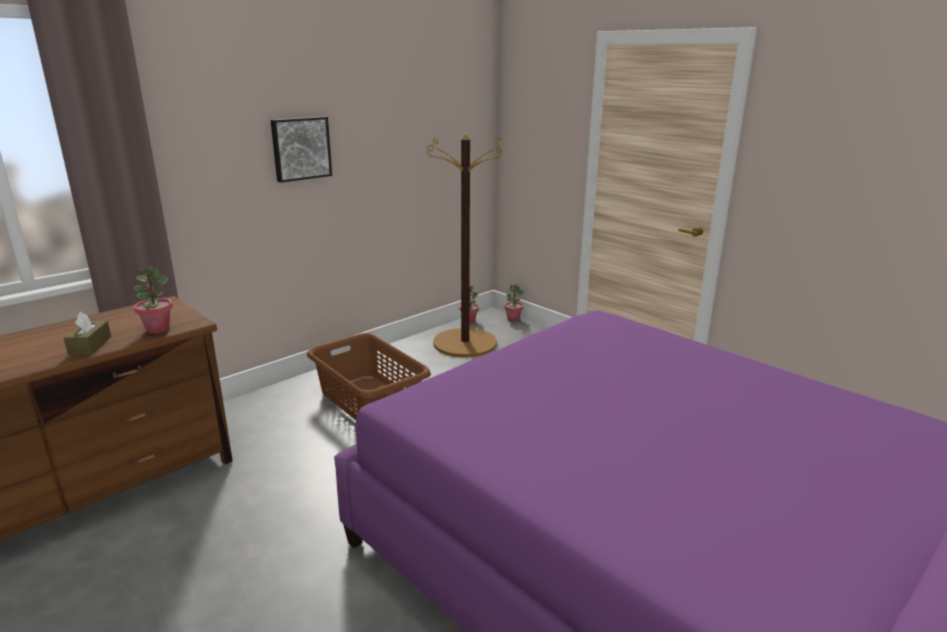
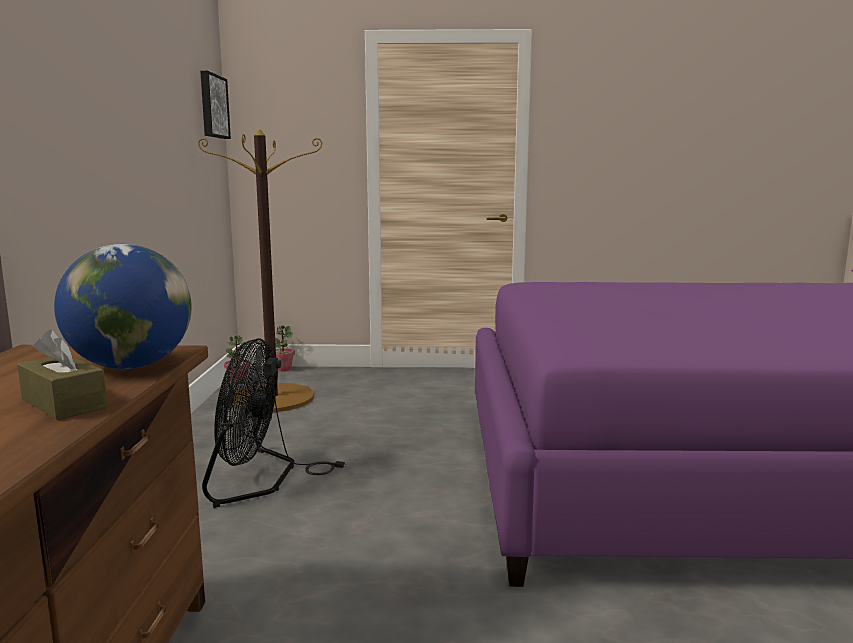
camera: 45 degrees left, 10 degrees down
potted plant [134,266,173,334] -> globe [54,244,192,369]
picture [271,116,332,183] -> picture moved to [200,71,231,139]
brown laundry basket [307,333,431,420] -> black fan [202,338,346,508]

